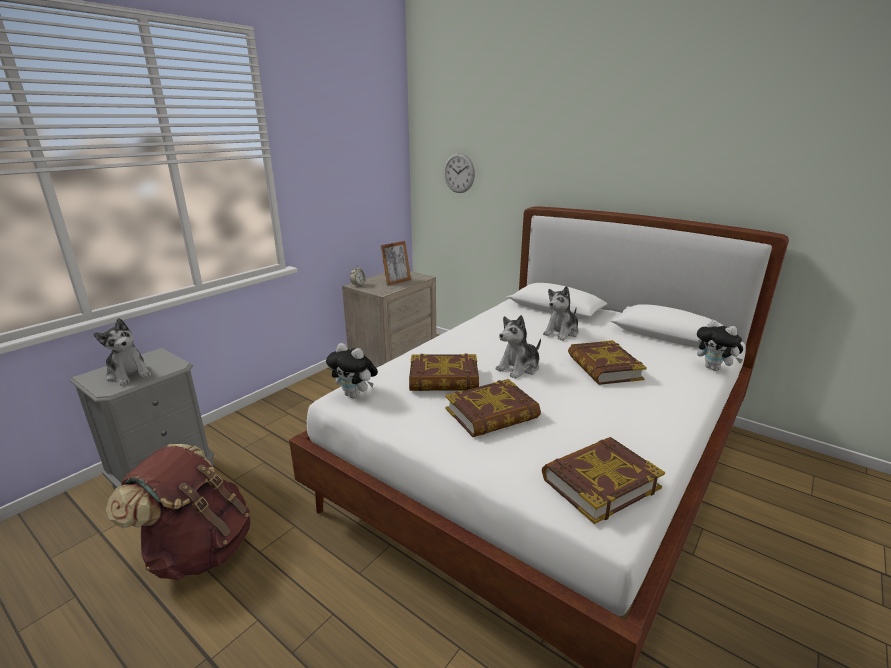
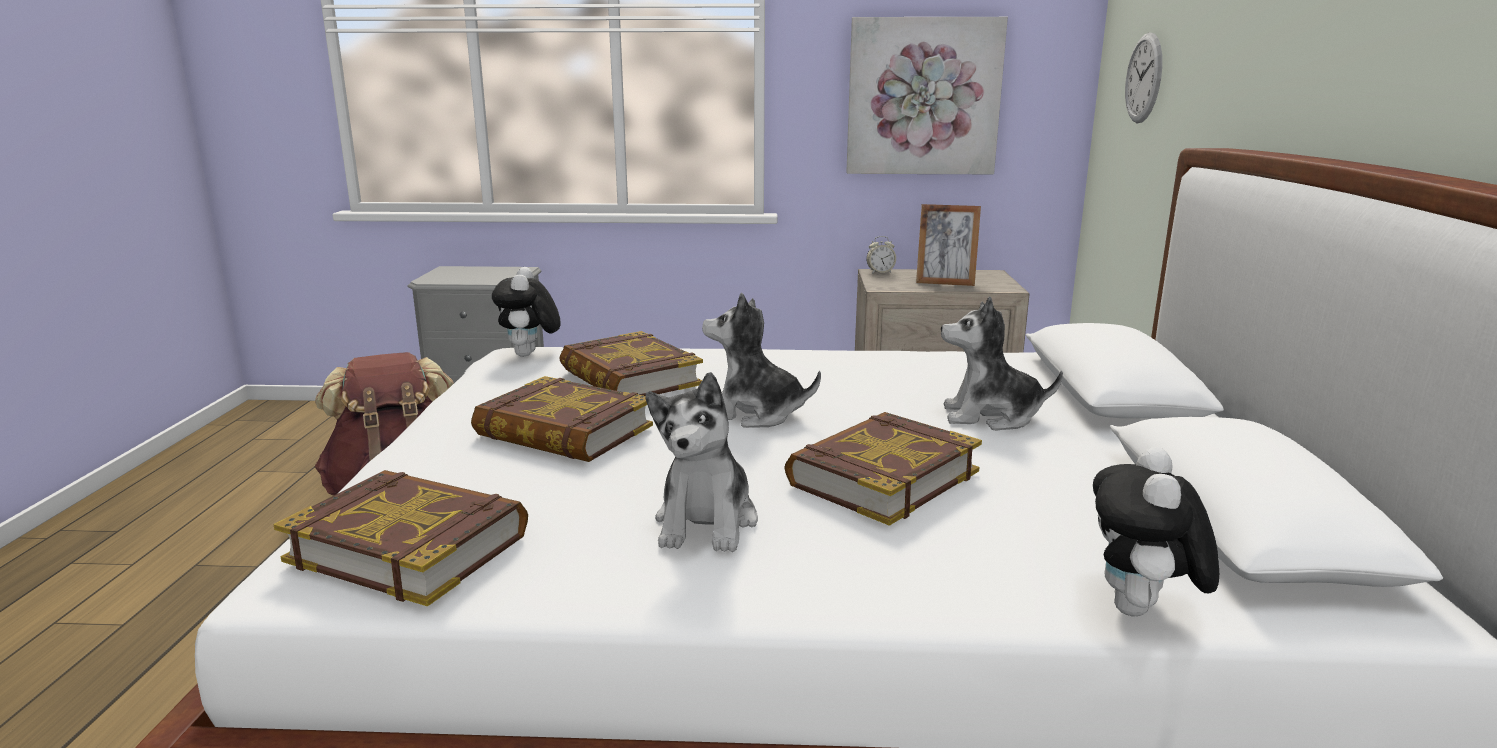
camera: 55 degrees right, 5 degrees down
plush toy [94,318,151,386] -> plush toy moved to [646,372,758,552]
none -> picture [846,17,1008,174]

